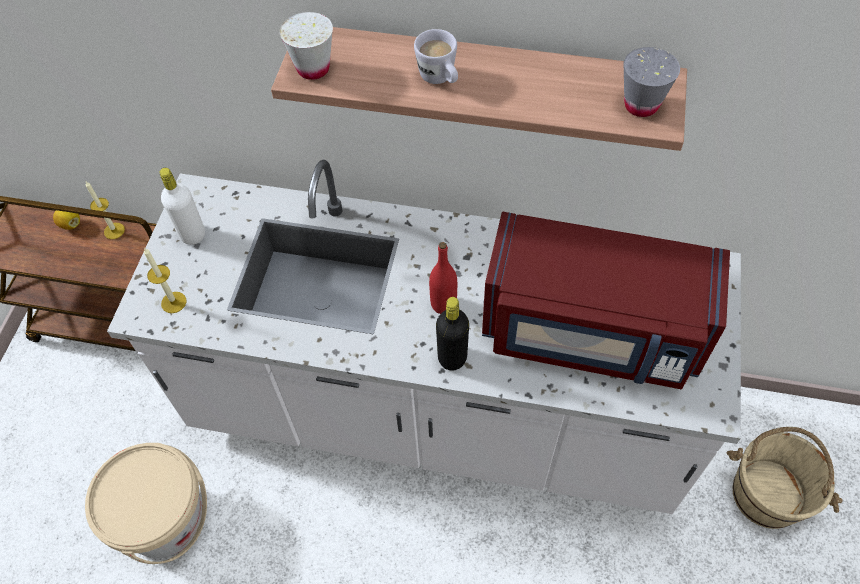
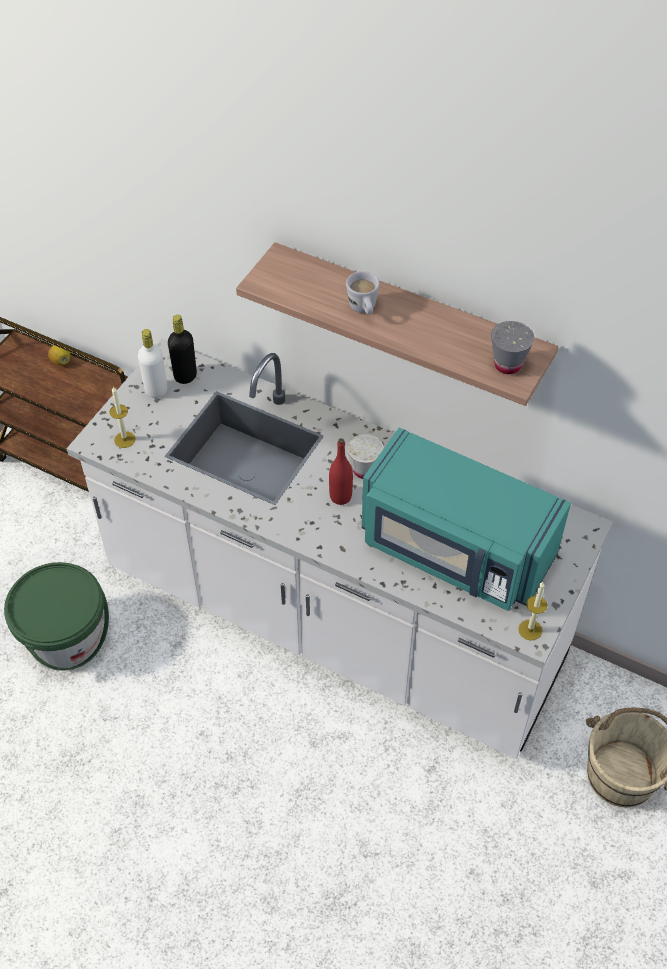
camera: 15 degrees right, 5 degrees down
beige bucket [85,443,207,564] -> green bucket [4,562,109,671]
candle [86,182,125,239] -> candle moved to [518,582,547,640]
white cup [279,12,333,80] -> white cup moved to [347,434,384,479]
black bottle [436,297,469,371] -> black bottle moved to [168,315,197,384]
red microwave [482,212,730,389] -> turquoise microwave [361,427,571,611]

